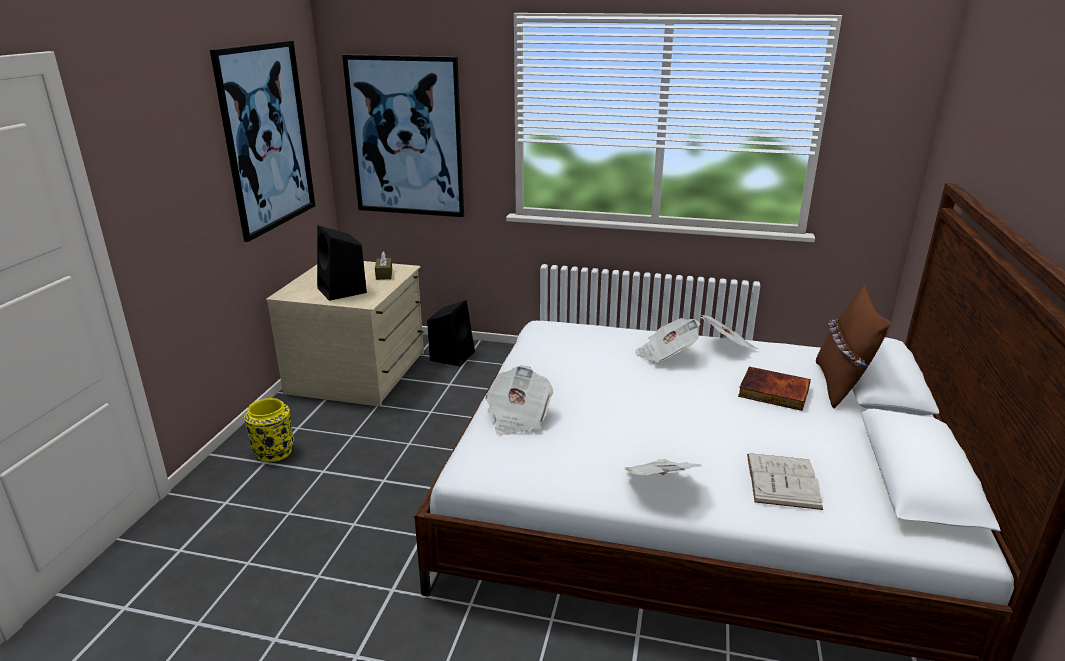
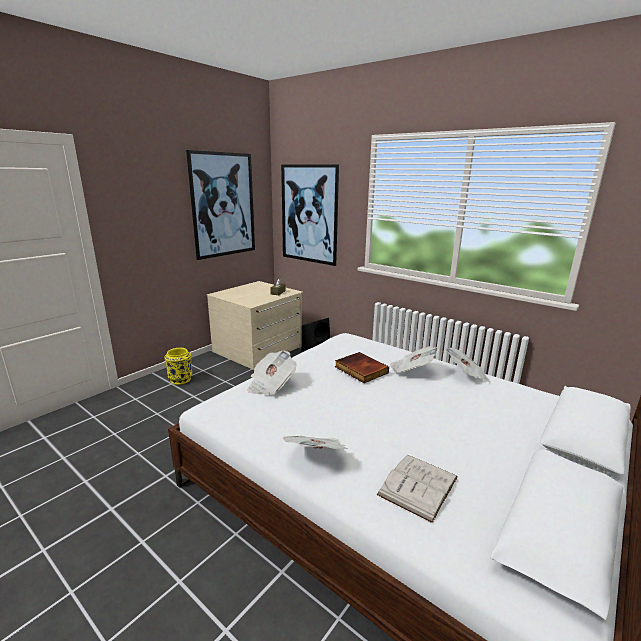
camera: 25 degrees right, 5 degrees down
black speaker [317,225,367,301] -> none
book [738,367,811,411] -> book moved to [335,352,389,383]
brown pillow [816,285,891,409] -> none

